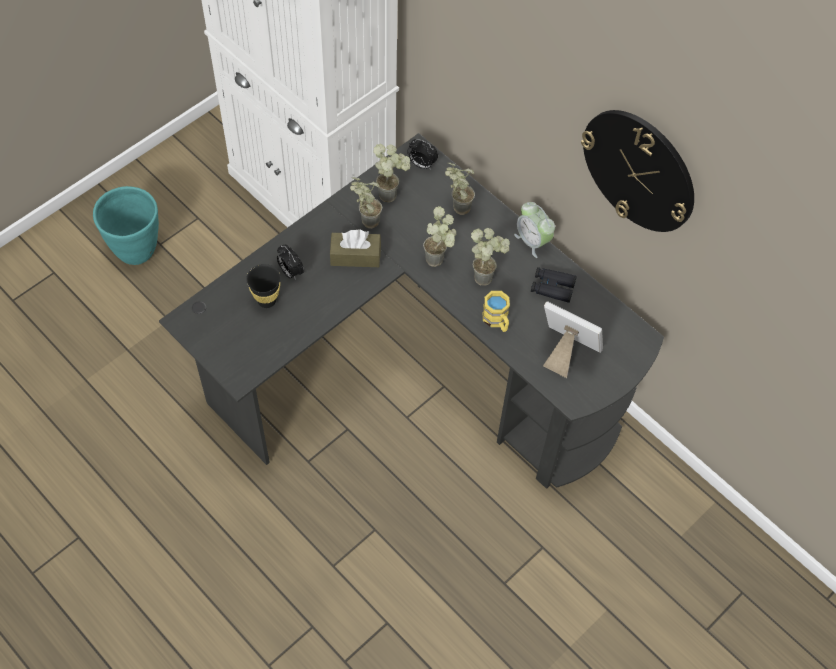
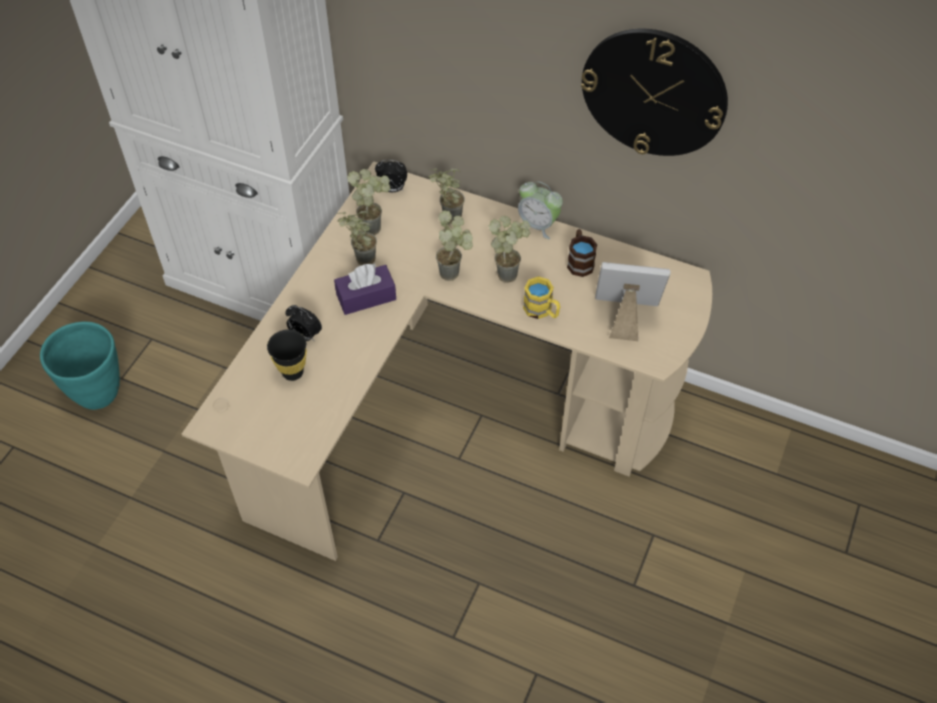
camera: 20 degrees left, 5 degrees down
black desk [159,133,664,489] -> beige desk [182,161,712,561]
brown tissue box [330,230,381,267] -> purple tissue box [334,264,396,315]
black binoculars [531,267,577,303] -> brown mug [567,229,597,277]

